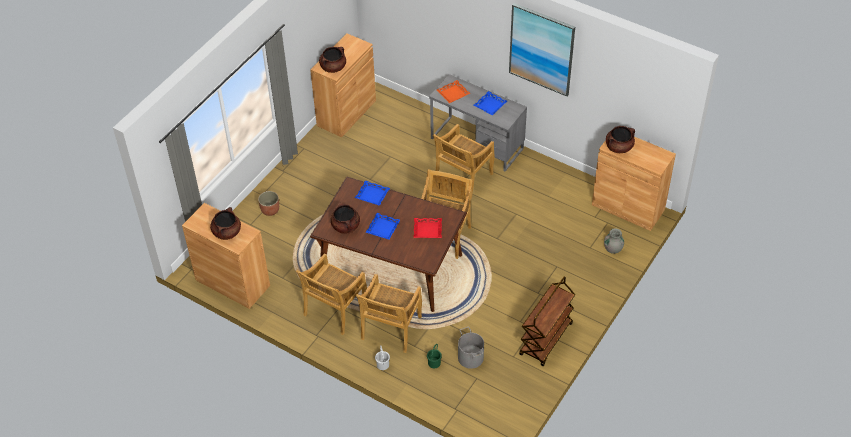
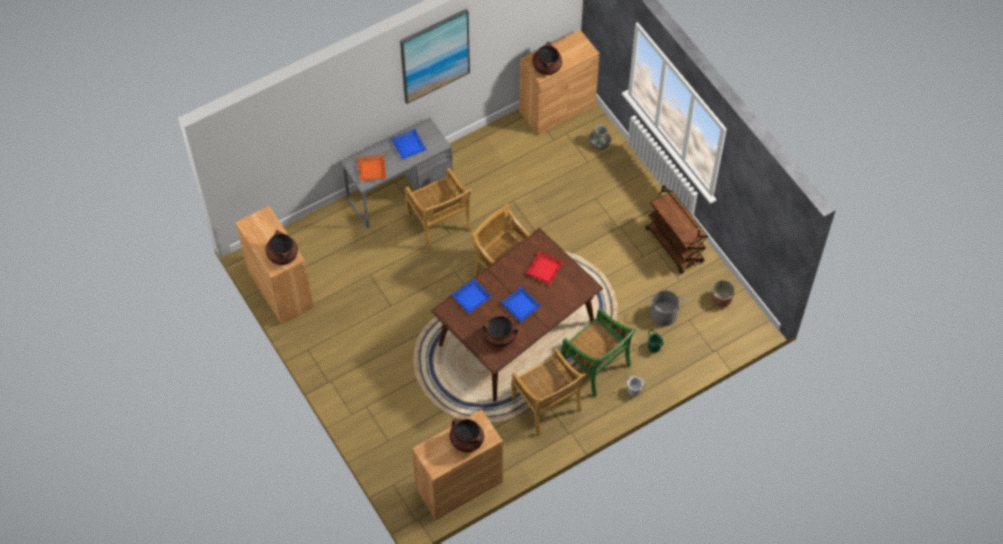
camera: 65 degrees left, 10 degrees up
planter [258,191,279,216] -> planter moved to [711,280,735,307]
beige chair [356,274,422,353] -> green chair [561,308,637,397]

